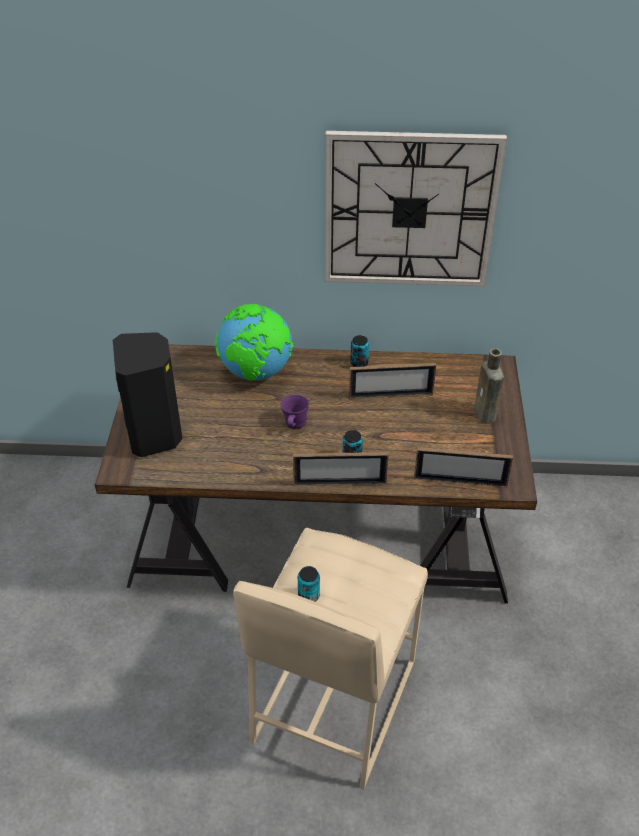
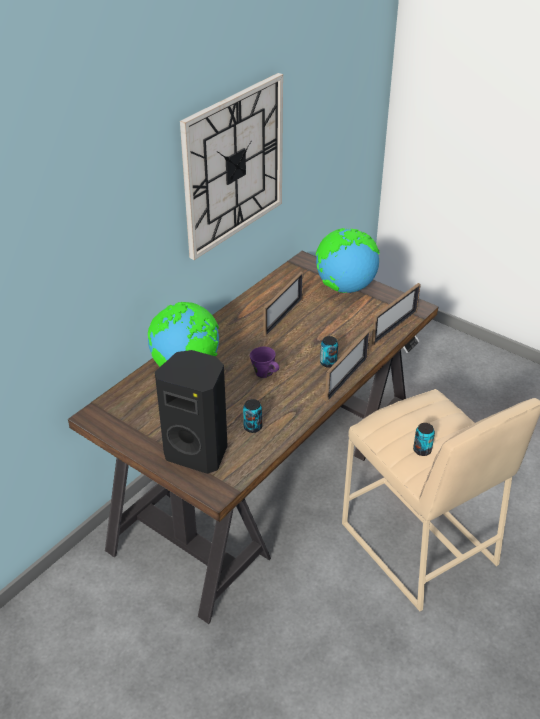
camera: 55 degrees left, 5 degrees down
can [350,335,369,367] -> can moved to [243,399,262,433]
brown bottle [474,348,504,424] -> globe [316,228,380,293]

